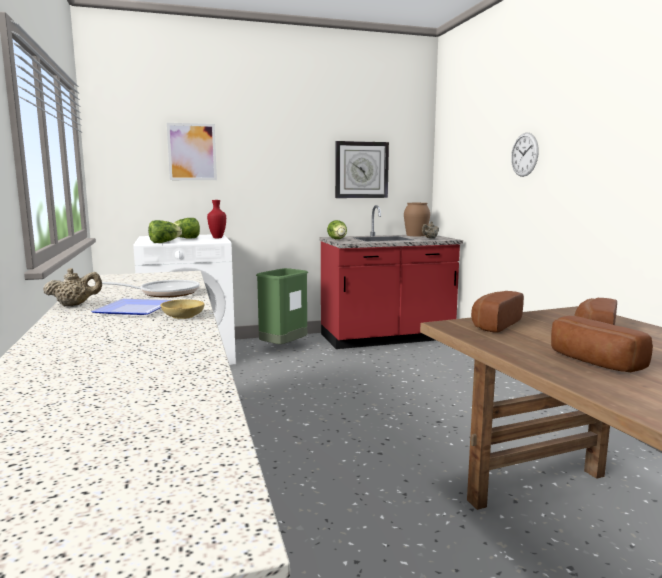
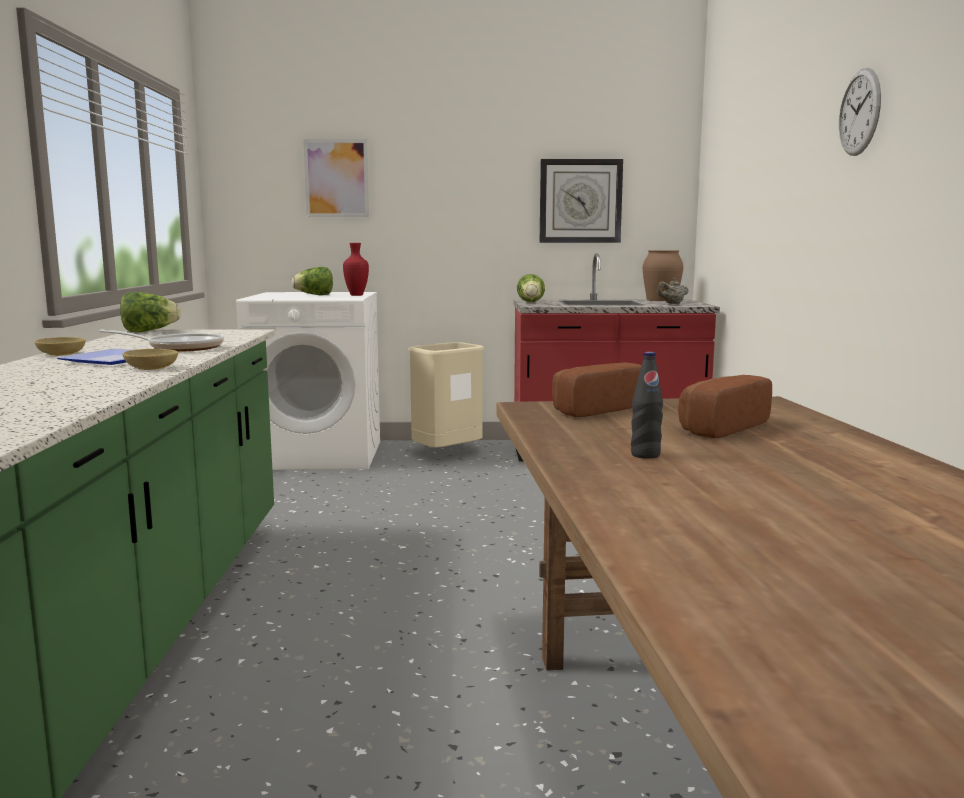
camera: 15 degrees right, 0 degrees up
beige teapot [43,268,102,306] -> beige bowl [34,337,86,356]
lettuce [148,220,182,243] -> lettuce moved to [120,292,181,332]
green trash can [256,268,308,344] -> beige trash can [408,342,484,448]
wall clock [511,133,539,177] -> wall clock moved to [839,68,881,156]
bread [551,316,653,372] -> black bottle [631,352,663,459]

